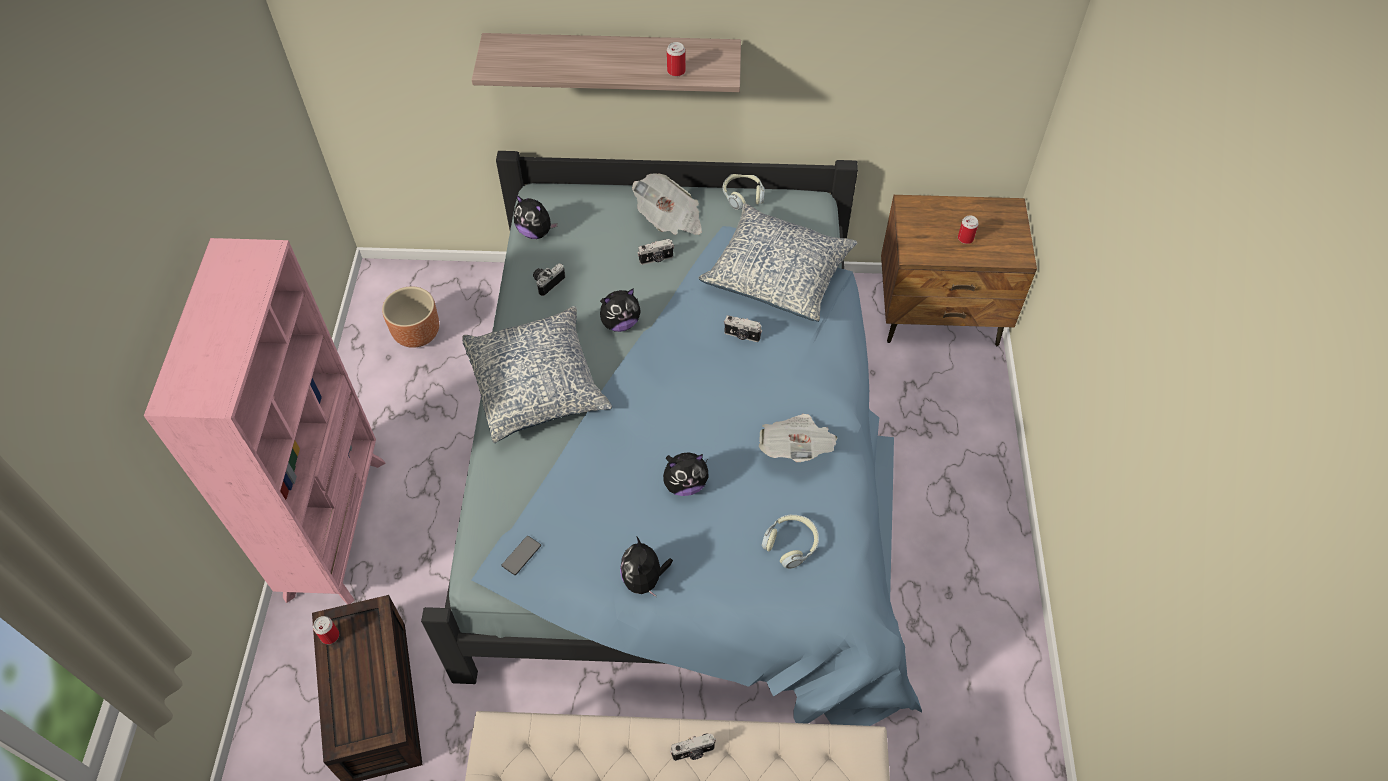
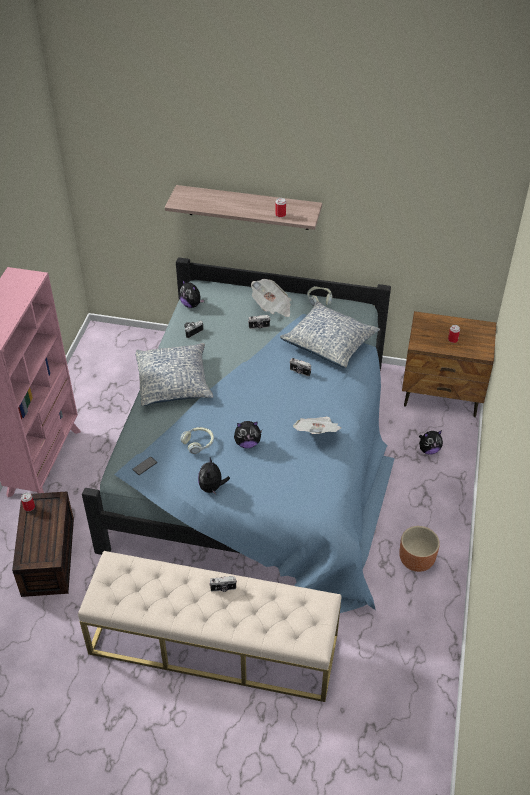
camera: 10 degrees right, 10 degrees down
brown planter [382,286,439,348] -> brown planter moved to [399,526,440,572]
plush toy [600,288,641,332] -> plush toy moved to [419,430,443,455]
headphones [762,515,819,569] -> headphones moved to [180,427,214,454]

